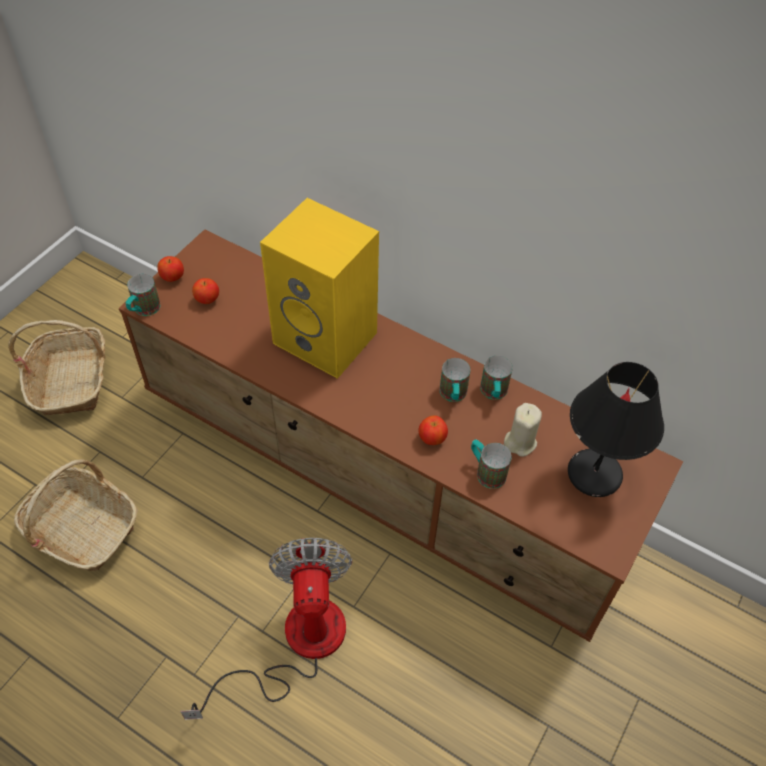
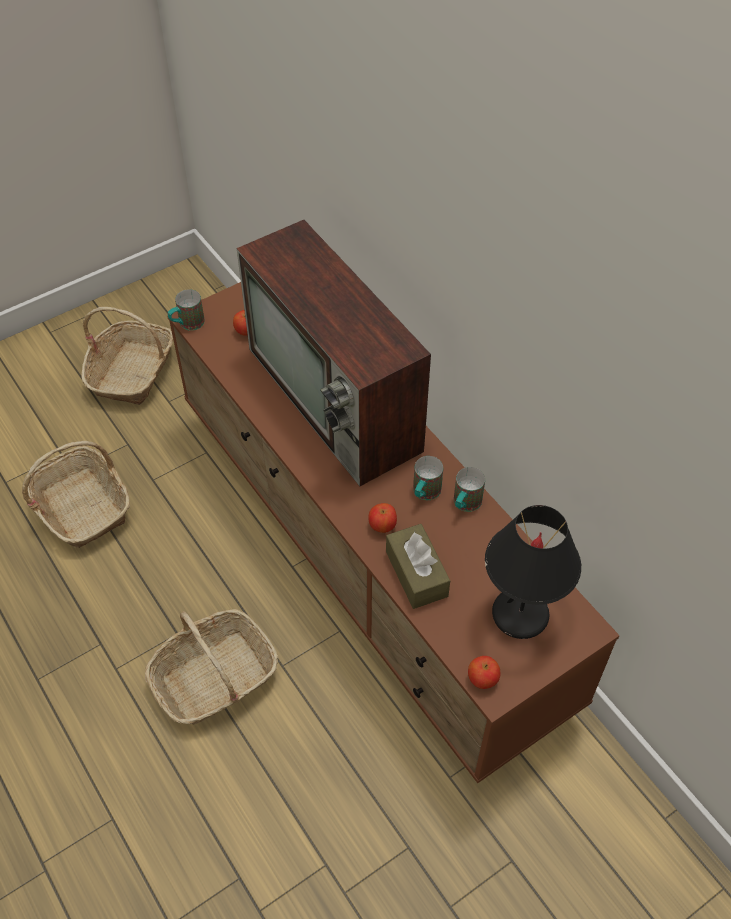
camera: 25 degrees right, 0 degrees up
apple [157,256,184,282] -> apple moved to [468,656,500,689]
fan [181,538,352,720] -> basket [145,609,278,725]
yellow speaker [260,198,379,379] -> television [237,220,431,486]
mug [471,439,512,489] -> brown tissue box [386,524,450,609]
beige candle [504,403,542,457] -> none

